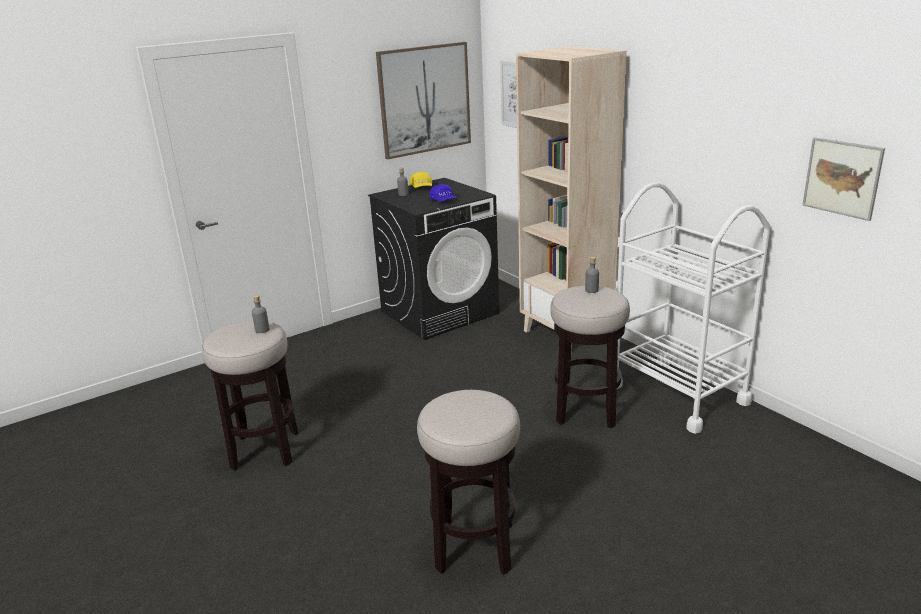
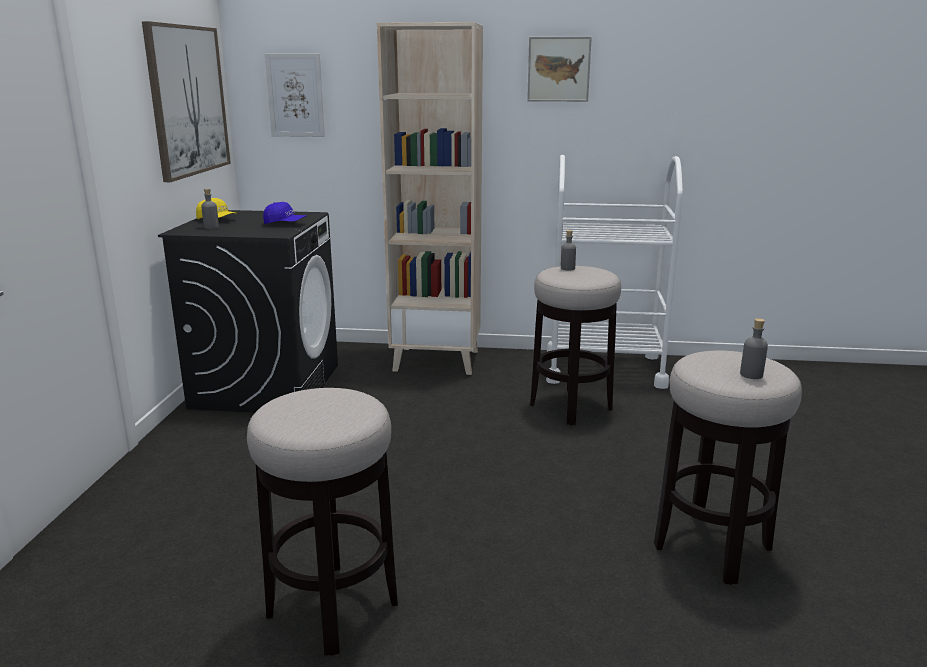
camera: 50 degrees left, 5 degrees down
grey bottle [252,295,269,333] -> grey bottle moved to [740,318,768,379]
picture [802,137,885,221] -> picture moved to [527,37,592,102]

